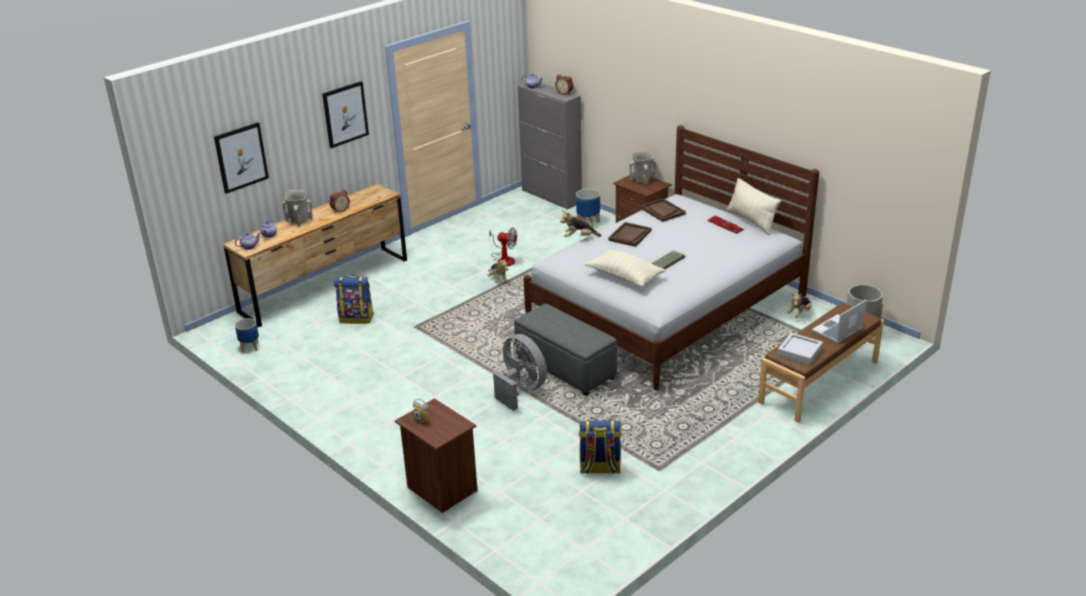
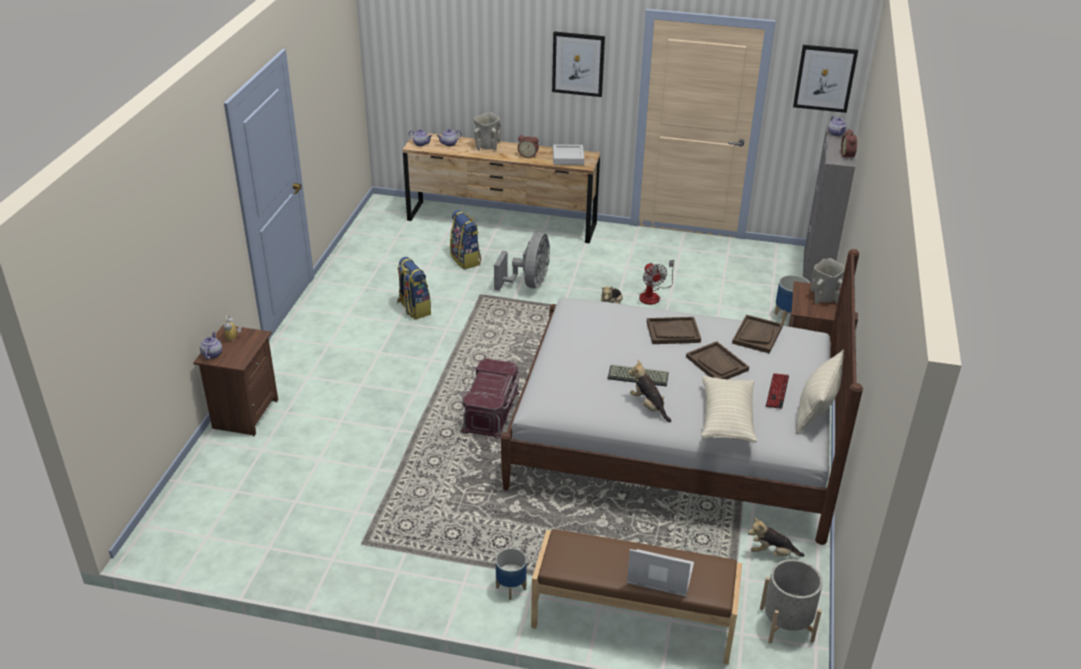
camera: 55 degrees right, 5 degrees up
picture [214,122,269,194] -> picture moved to [793,45,858,113]
planter [235,318,259,353] -> planter moved to [496,548,527,600]
grey fan [493,334,547,411] -> grey fan moved to [494,232,550,291]
grey ottoman [514,304,617,395] -> red storage box [461,358,521,440]
plush toy [560,211,601,237] -> plush toy moved to [628,360,671,422]
backpack [579,420,621,475] -> backpack moved to [397,257,431,319]
beige pillow [585,249,666,287] -> beige pillow moved to [701,376,757,442]
grey tray [777,333,823,365] -> grey tray moved to [553,145,584,165]
none -> teapot [200,332,222,359]
none -> brown tray [686,341,749,379]

